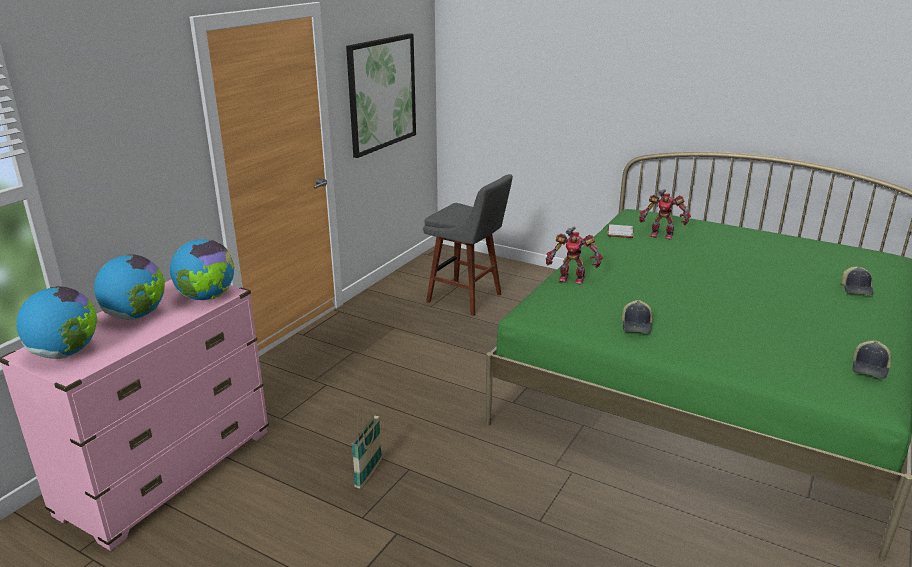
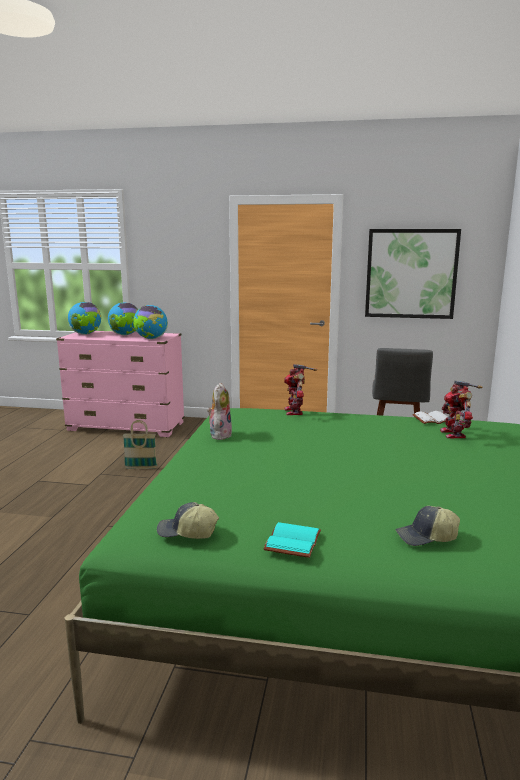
camera: 70 degrees right, 10 degrees down
cap [622,300,653,334] -> plush toy [207,382,232,440]
none -> turquoise book [263,522,321,558]

